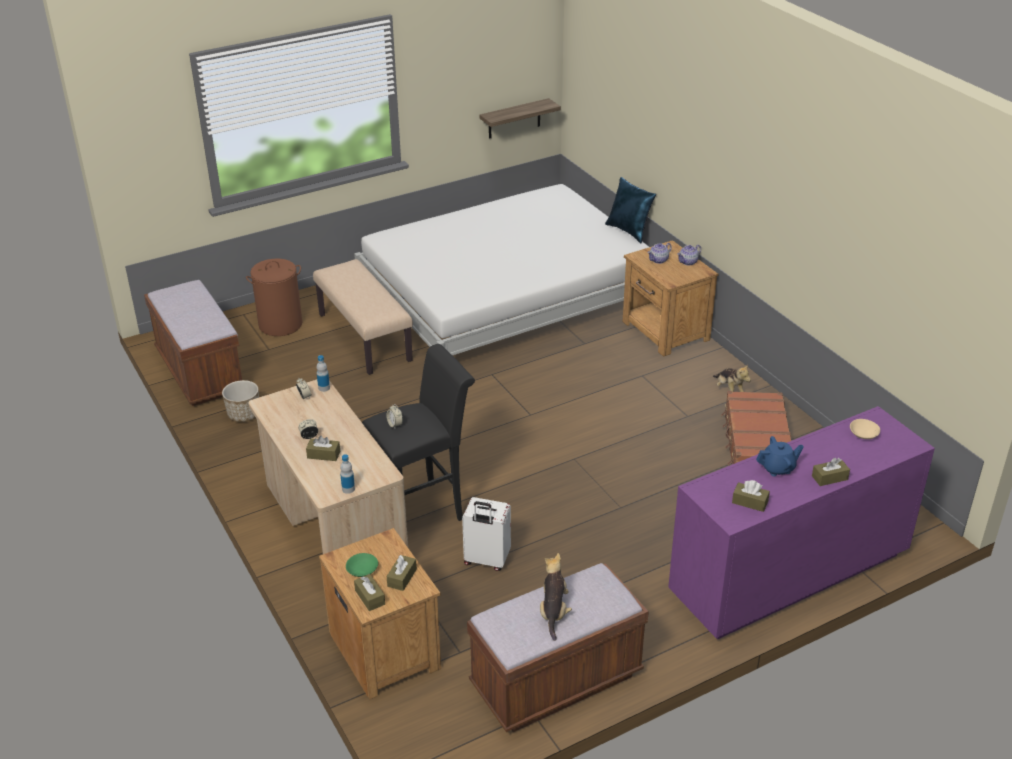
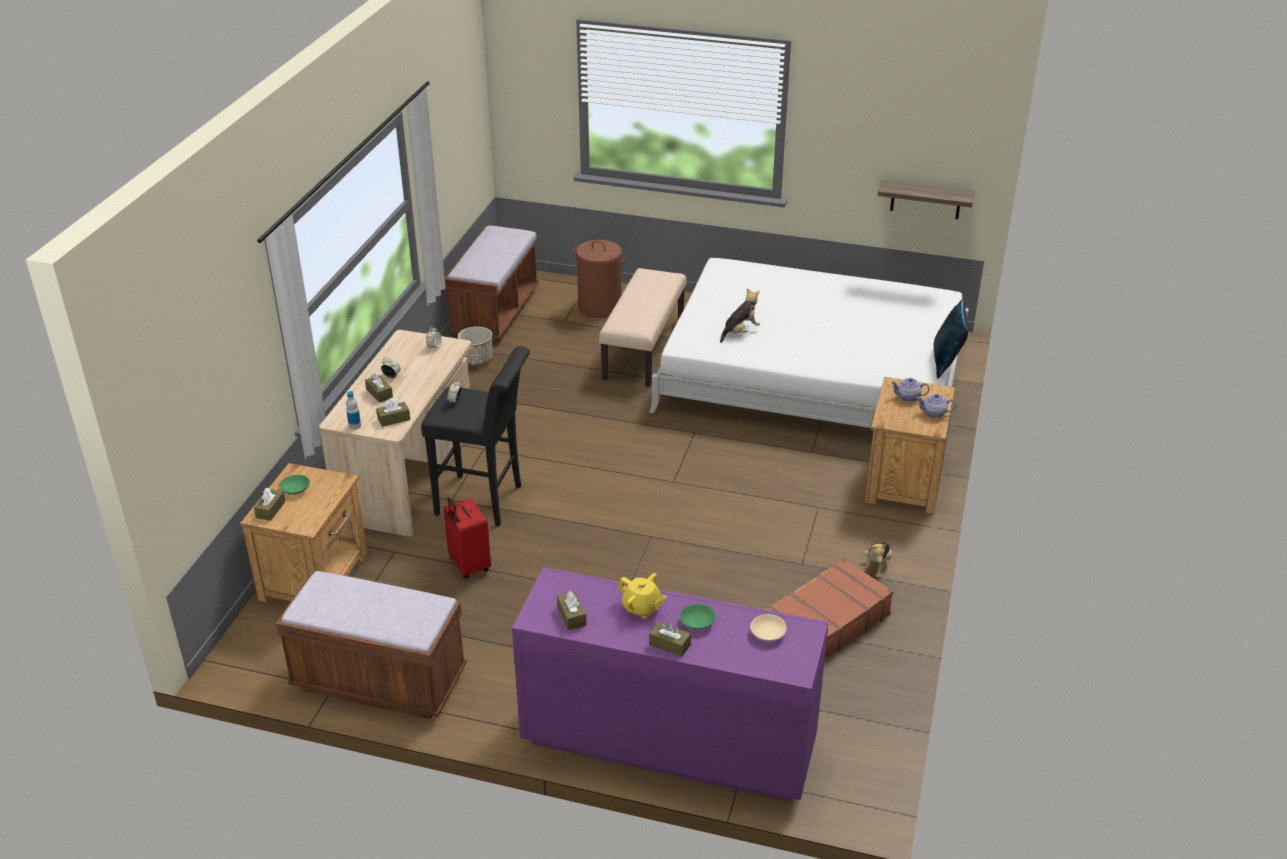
camera: 45 degrees right, 0 degrees up
bottle [316,355,330,392] -> none
brown tissue box [387,555,417,591] -> brown tissue box moved to [376,398,410,427]
white suitcase [462,497,511,571] -> red suitcase [443,497,491,579]
plush toy [540,553,572,641] -> plush toy moved to [720,288,760,343]
blue teapot [756,436,804,476] -> yellow teapot [618,573,667,619]
none -> green bowl [679,604,716,629]

